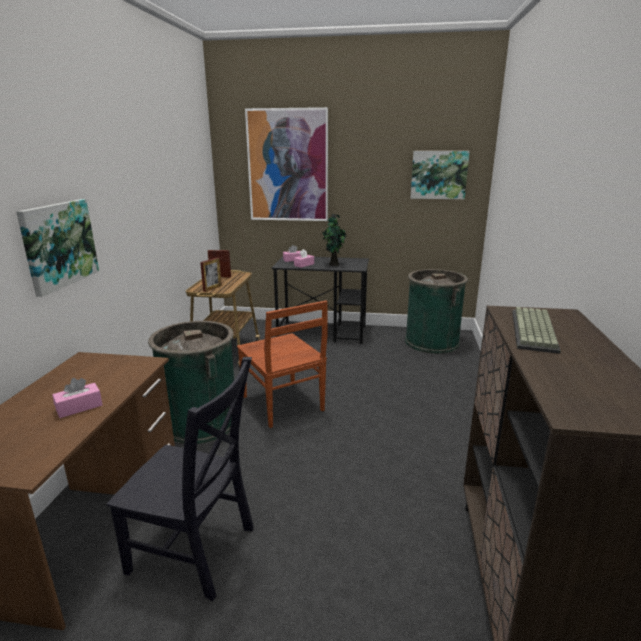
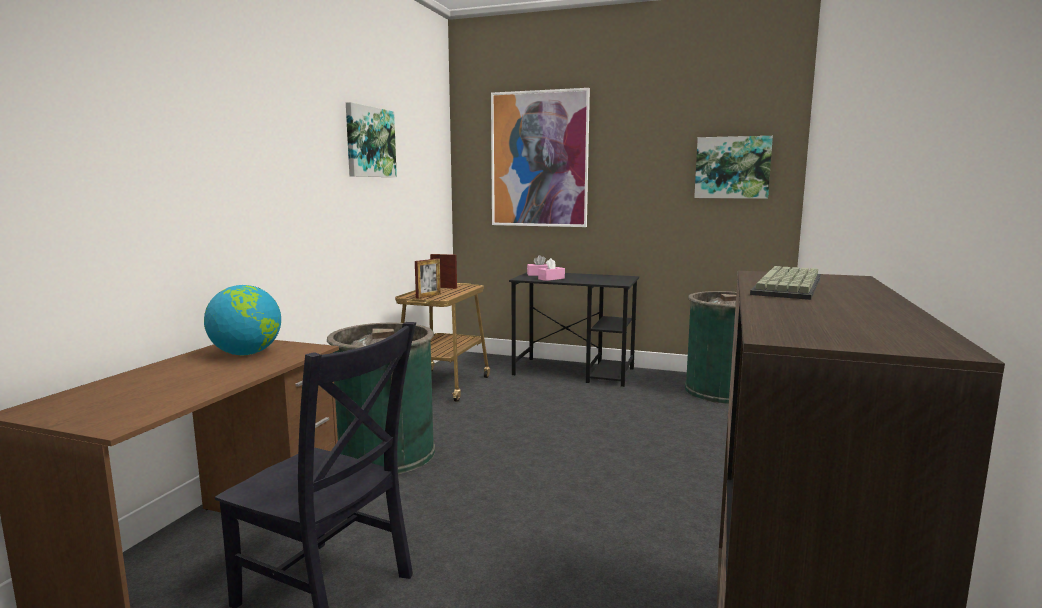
camera: 10 degrees right, 10 degrees down
picture [16,199,99,297] -> picture moved to [346,102,397,177]
pink tissue box [52,378,103,418] -> none
brown chair [237,301,328,428] -> none
potted plant [322,214,347,266] -> none
none -> globe [204,285,281,355]

